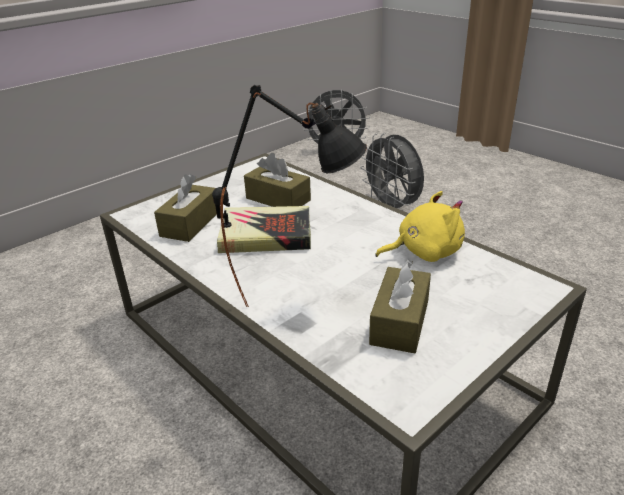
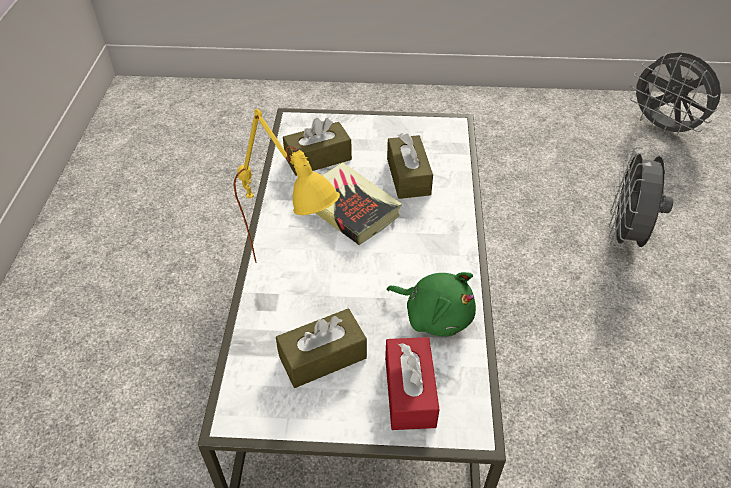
camera: 45 degrees right, 15 degrees up
black table lamp [212,85,367,307] -> yellow table lamp [233,109,340,263]
yellow plush toy [375,191,465,262] -> green plush toy [387,272,476,337]
none -> red tissue box [385,337,440,430]

